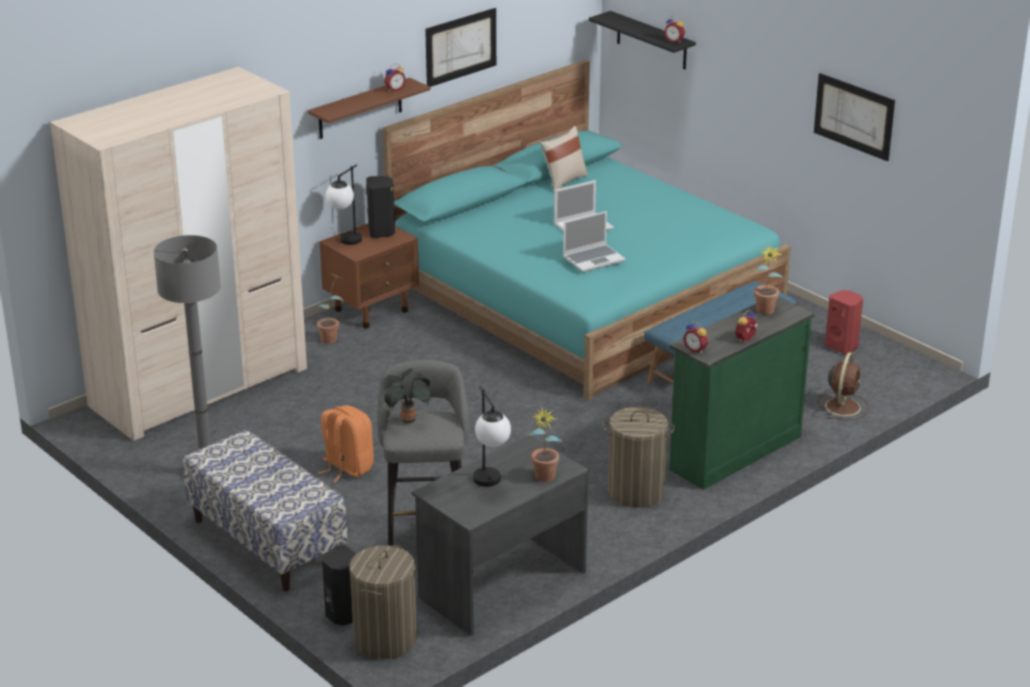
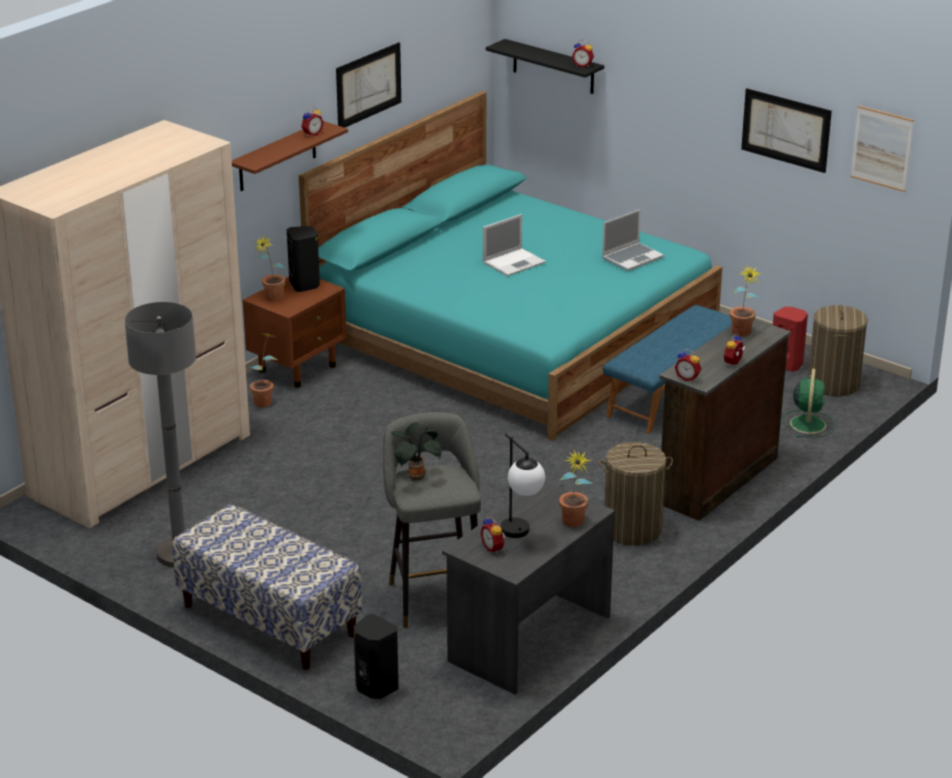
camera: 10 degrees left, 0 degrees up
orange backpack [318,405,374,482] -> none
table lamp [326,164,362,245] -> potted plant [254,237,285,302]
laundry basket [349,545,417,659] -> laundry basket moved to [808,305,868,396]
beige pillow [540,126,588,191] -> none
laptop [563,211,626,272] -> laptop moved to [602,209,664,271]
green dresser [669,297,814,490] -> brown dresser [659,319,791,521]
brown fan [818,352,869,420] -> green fan [782,369,834,438]
none -> alarm clock [480,516,505,553]
none -> picture [850,105,914,192]

